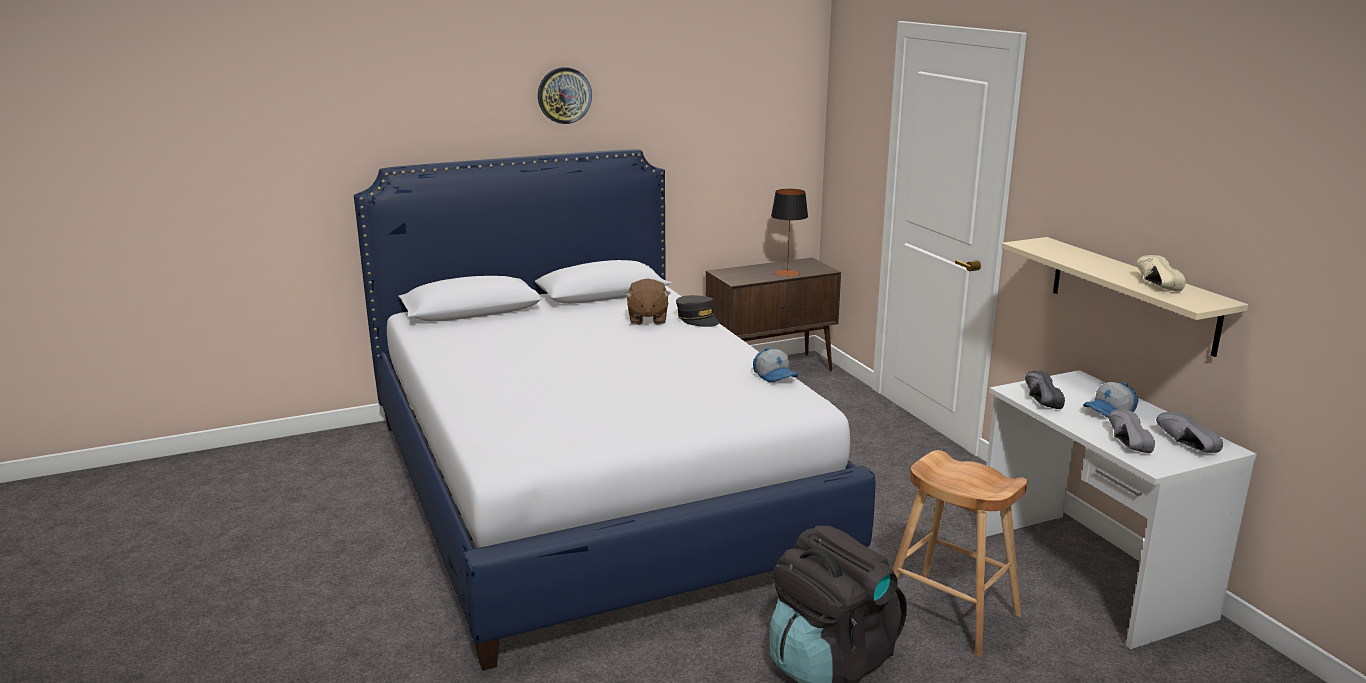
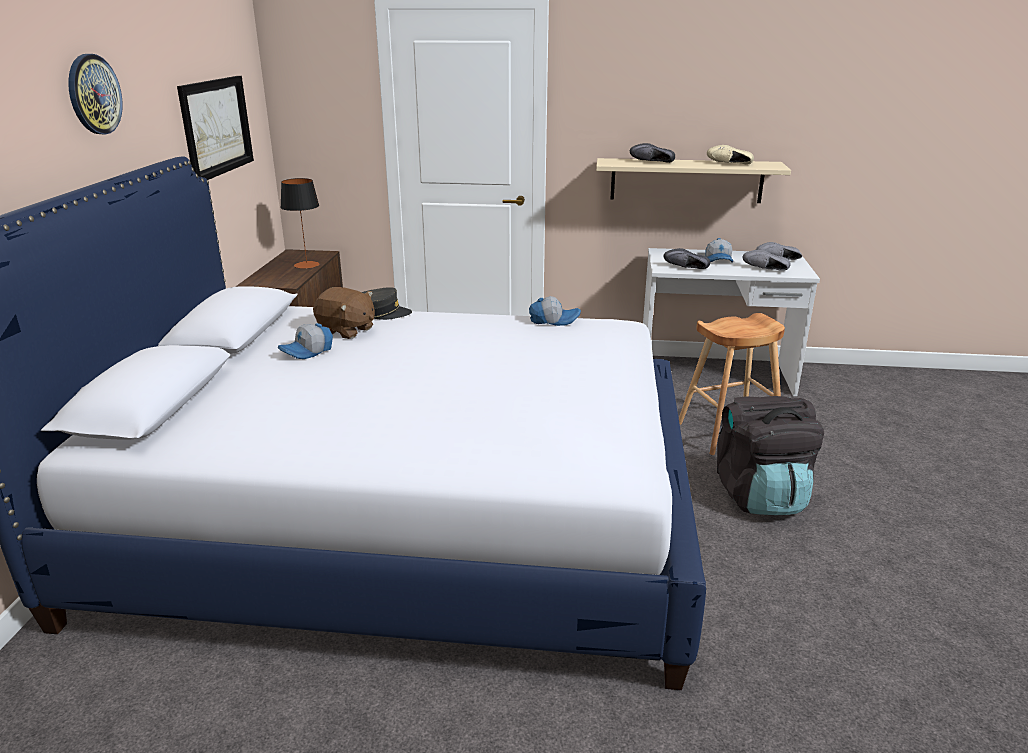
camera: 60 degrees left, 5 degrees up
none -> picture [177,76,254,180]
none -> cap [278,323,333,359]
none -> black shoe [630,143,675,163]

